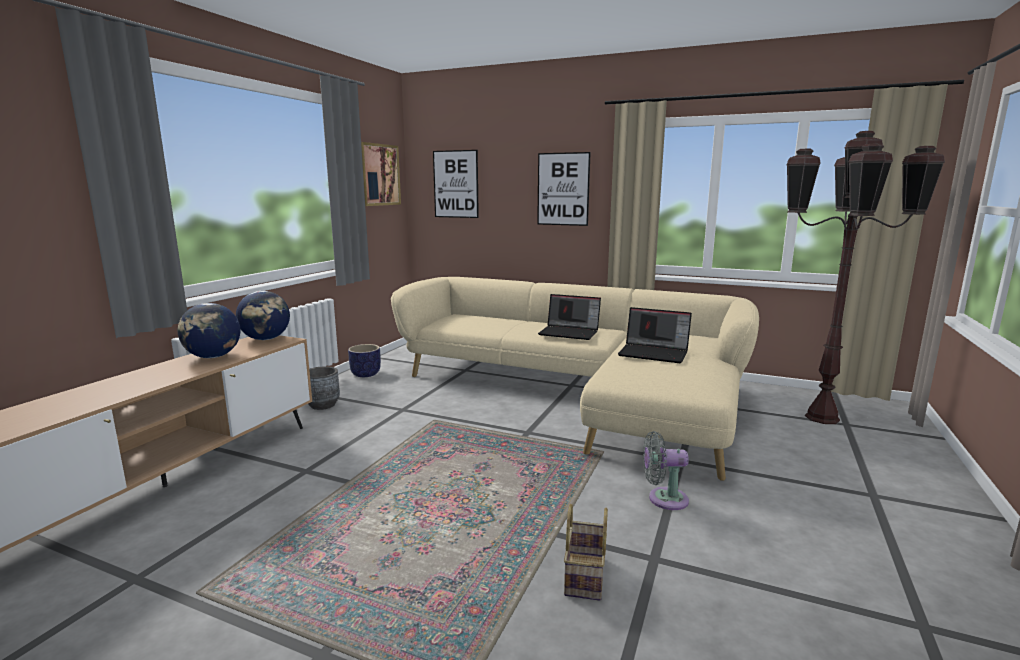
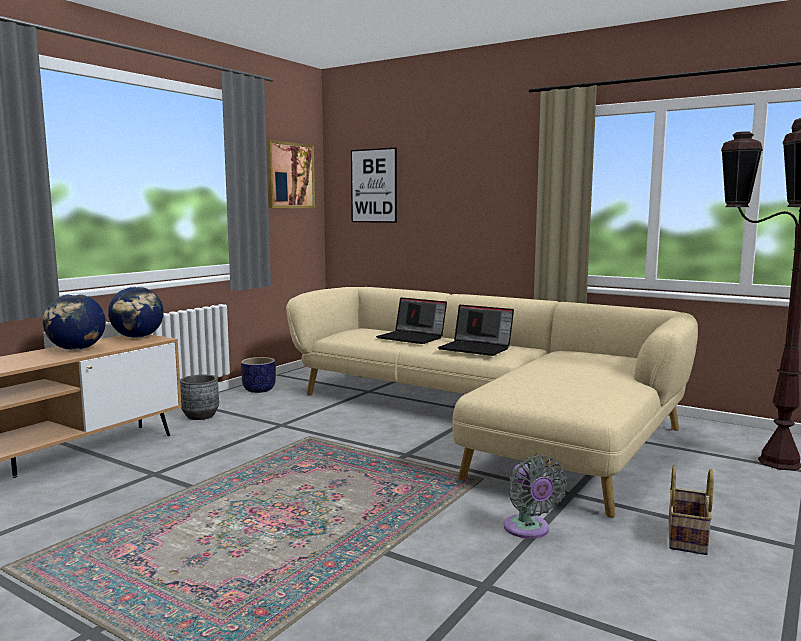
camera: 10 degrees right, 5 degrees down
picture [537,152,591,226] -> none
basket [564,504,608,601] -> basket moved to [669,465,714,555]
laptop [618,307,692,363] -> laptop moved to [376,297,447,344]
grey fan [643,431,689,510] -> grey fan turned 120 degrees counterclockwise [504,455,567,538]

